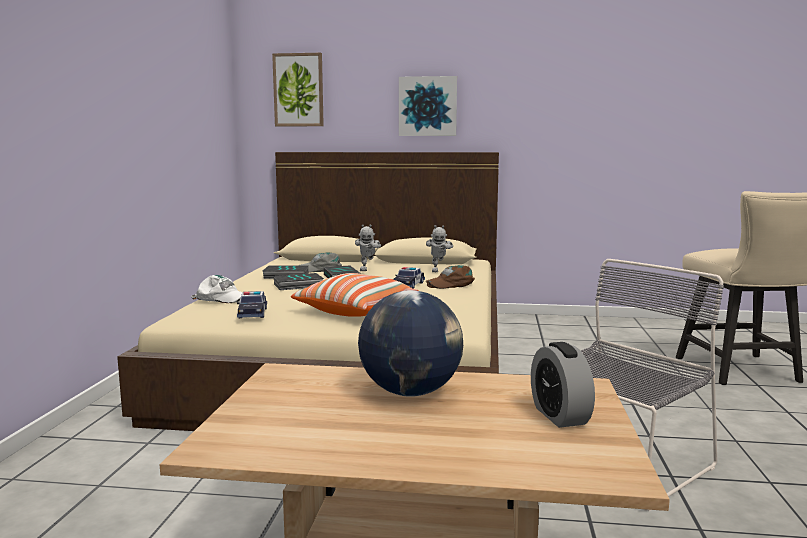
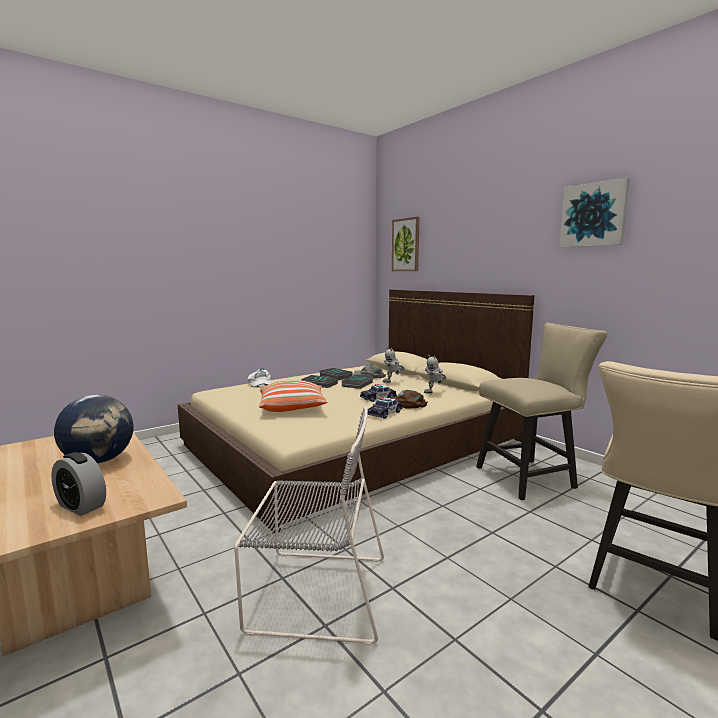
camera: 45 degrees right, 0 degrees up
toy car [237,291,267,318] -> toy car moved to [367,397,402,419]
picture [399,76,457,136] -> picture moved to [559,177,630,248]
alarm clock [531,342,595,428] -> alarm clock turned 90 degrees counterclockwise [51,452,106,516]
none -> beige chair [476,323,607,500]

